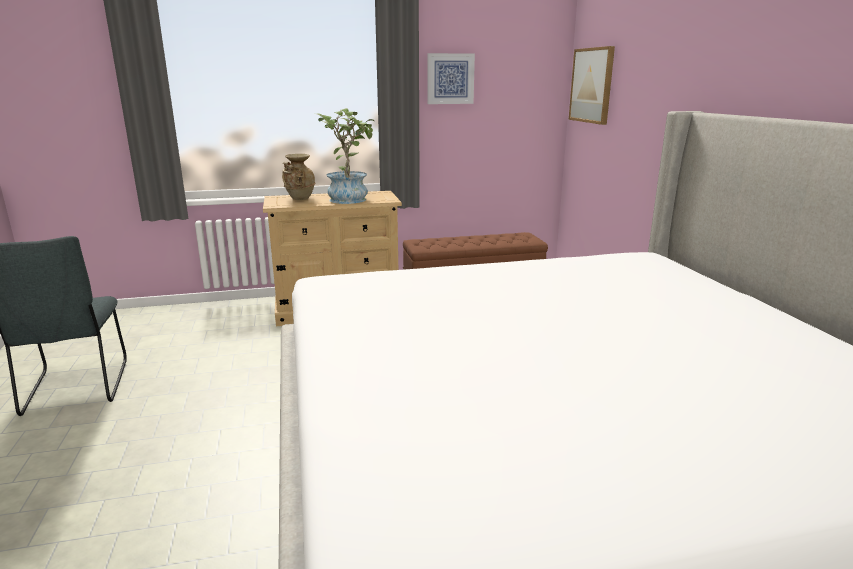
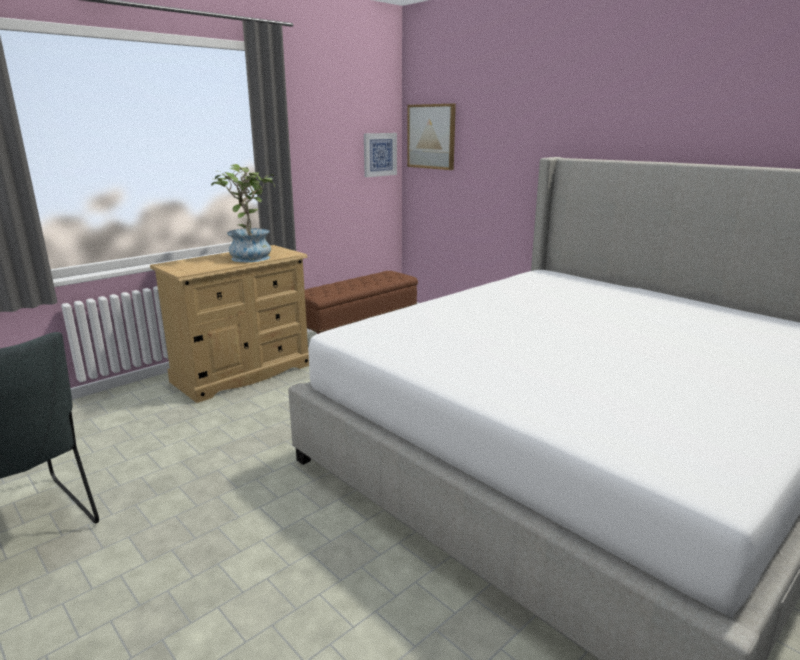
camera: 30 degrees left, 0 degrees up
beige vase [282,154,315,200] -> none
picture [427,53,475,104] -> picture moved to [364,133,397,177]

